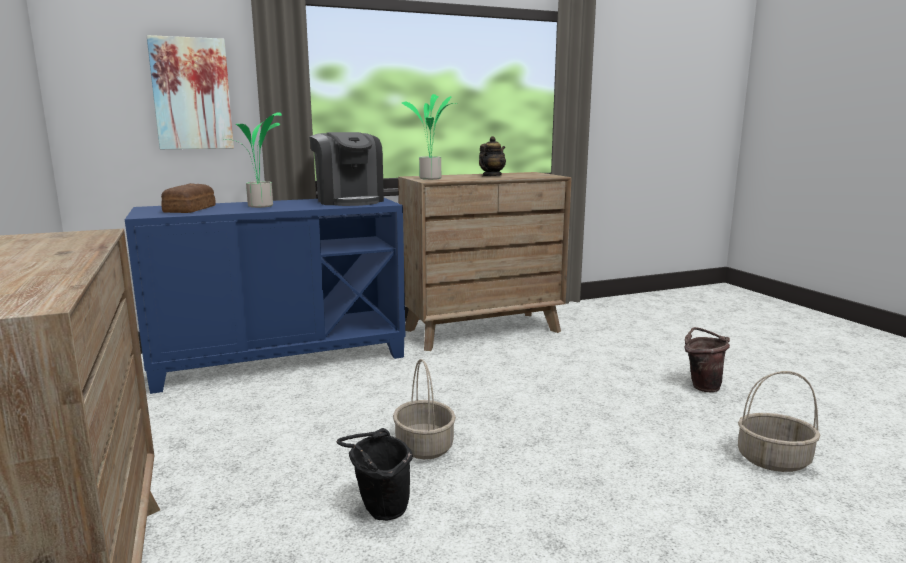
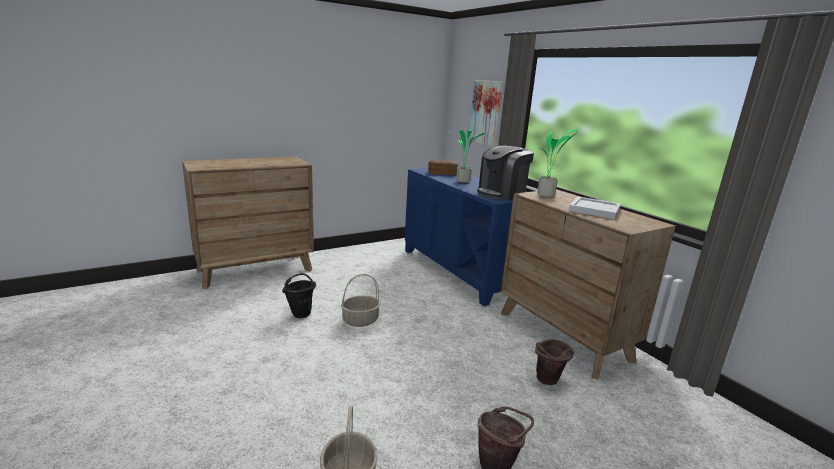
camera: 80 degrees right, 5 degrees up
teapot [479,136,506,176] -> white tray [569,197,621,219]
none -> brown bucket [535,339,574,385]

